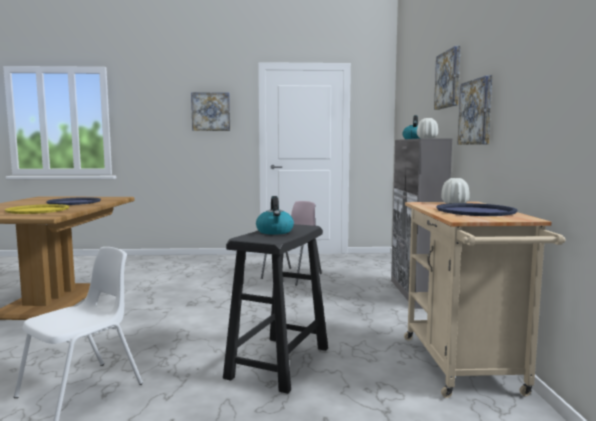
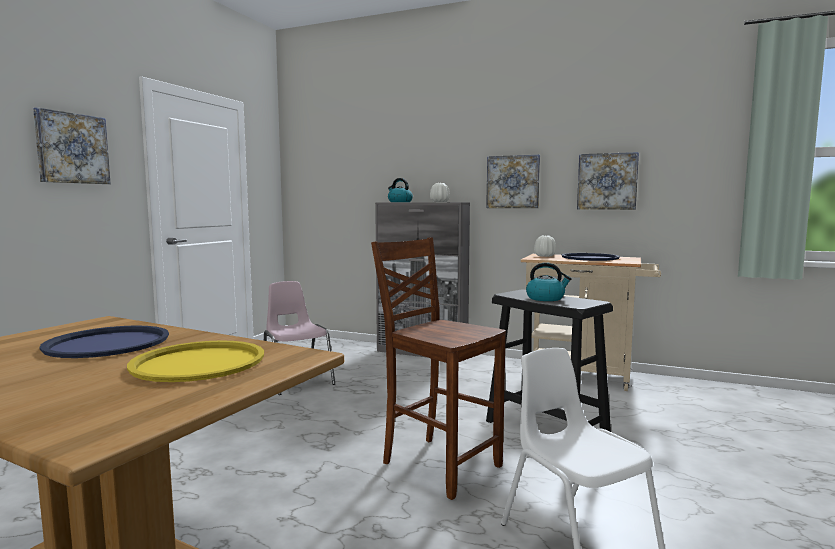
camera: 65 degrees left, 0 degrees up
picture [434,46,461,110] -> picture moved to [577,152,639,210]
none -> brown chair [371,237,506,500]

